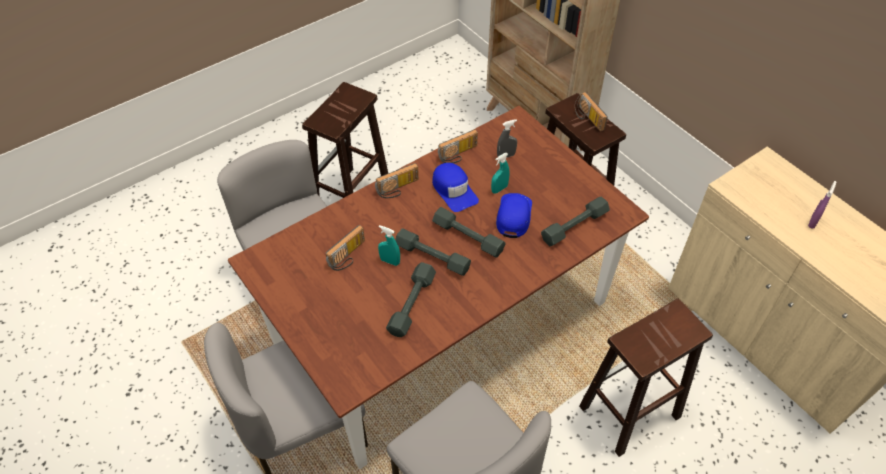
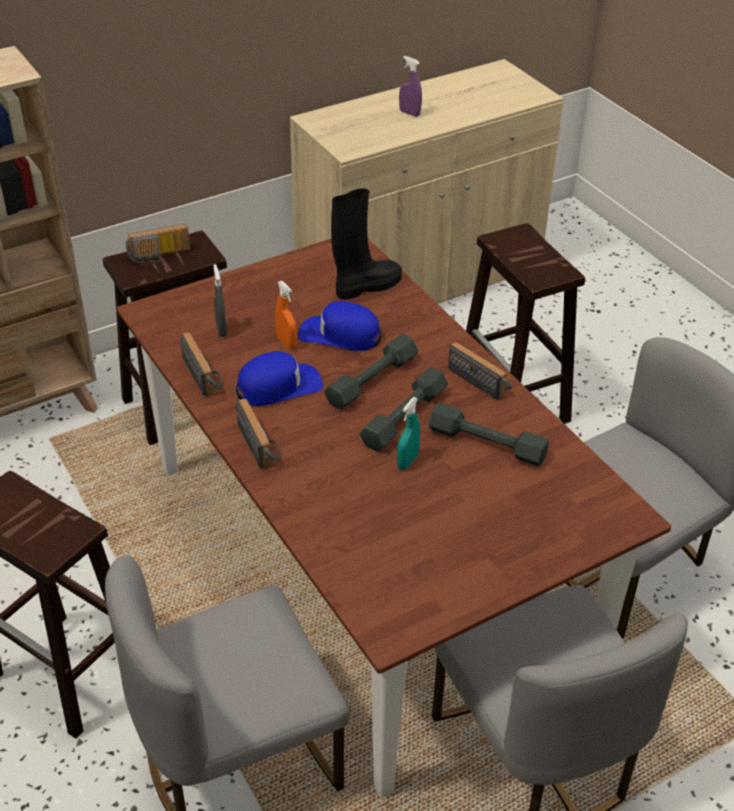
camera: 85 degrees left, 10 degrees down
radio [326,225,365,271] -> radio moved to [448,342,511,400]
turquoise spray bottle [491,153,509,194] -> orange spray bottle [275,281,297,349]
grey dumbbell [541,197,610,246] -> black boot [331,188,402,300]

